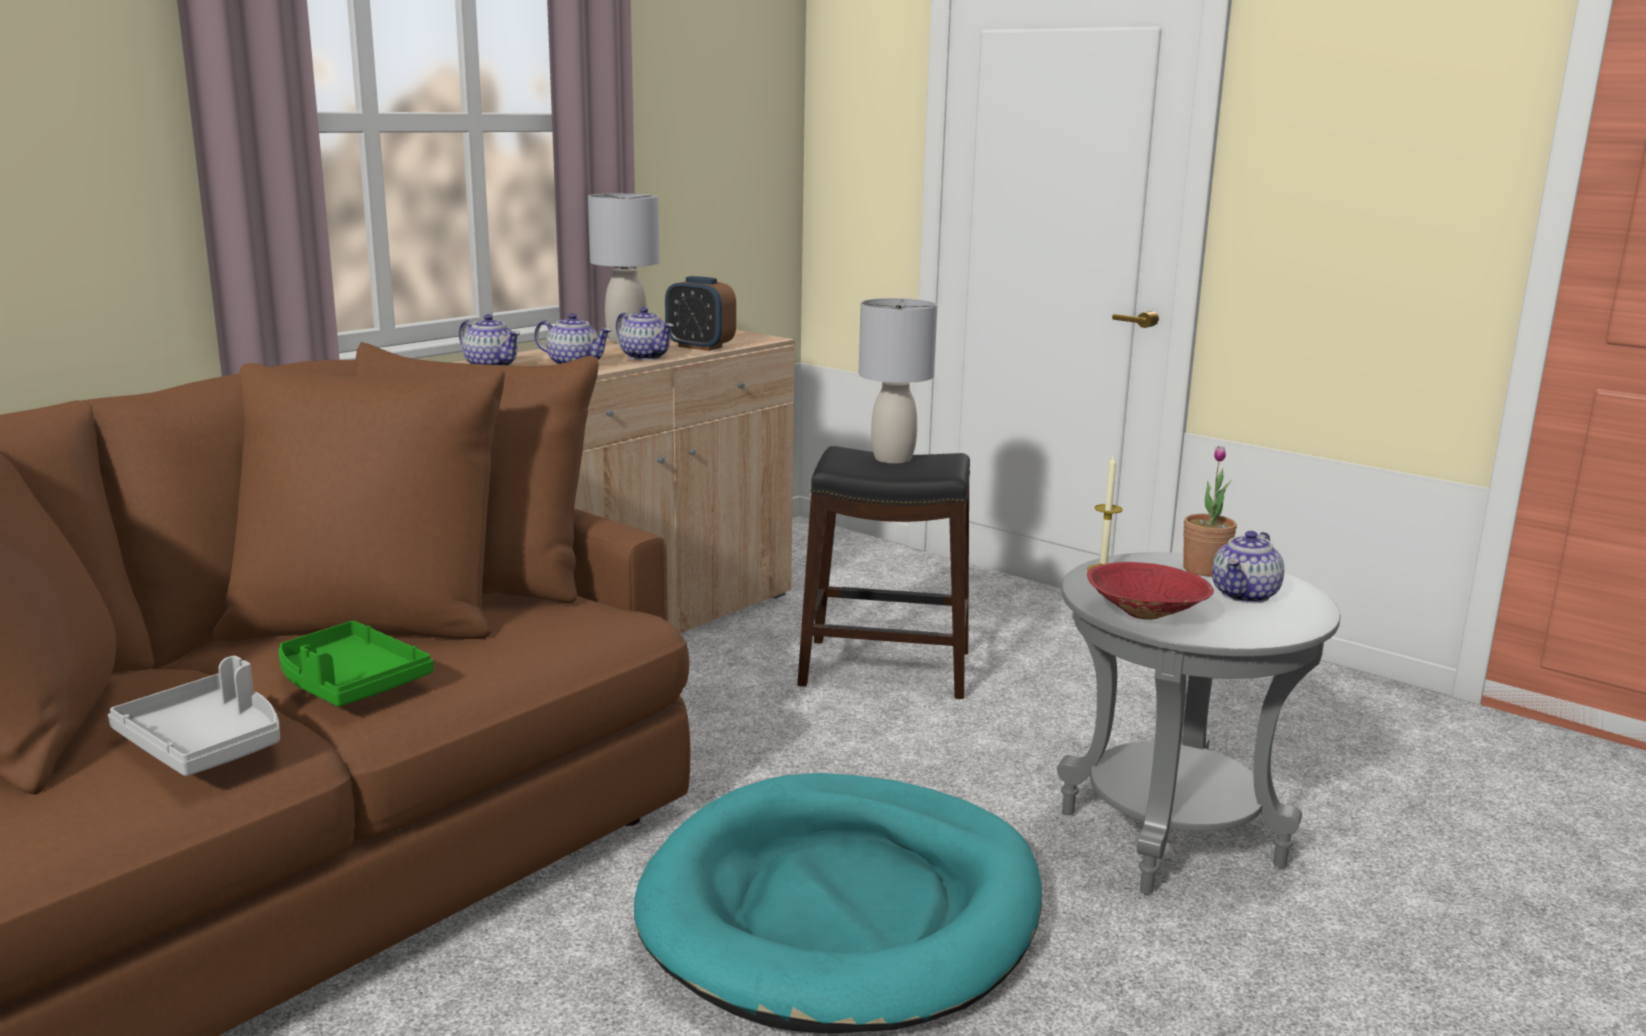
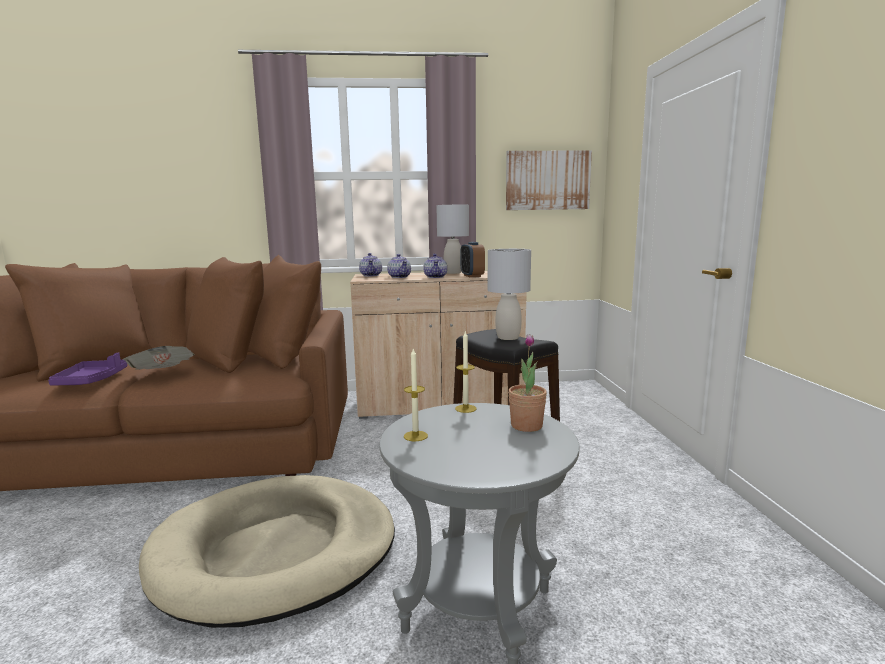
camera: 45 degrees right, 5 degrees down
grey tray [108,656,280,776] -> purple tray [48,353,127,386]
green tray [278,621,433,707] -> newspaper [123,346,195,370]
turquoise dog bed [634,773,1042,1034] -> beige dog bed [139,475,395,628]
red bowl [1087,562,1214,620] -> candle [404,349,428,441]
teapot [1212,531,1284,603] -> none
none -> picture [506,150,592,210]

